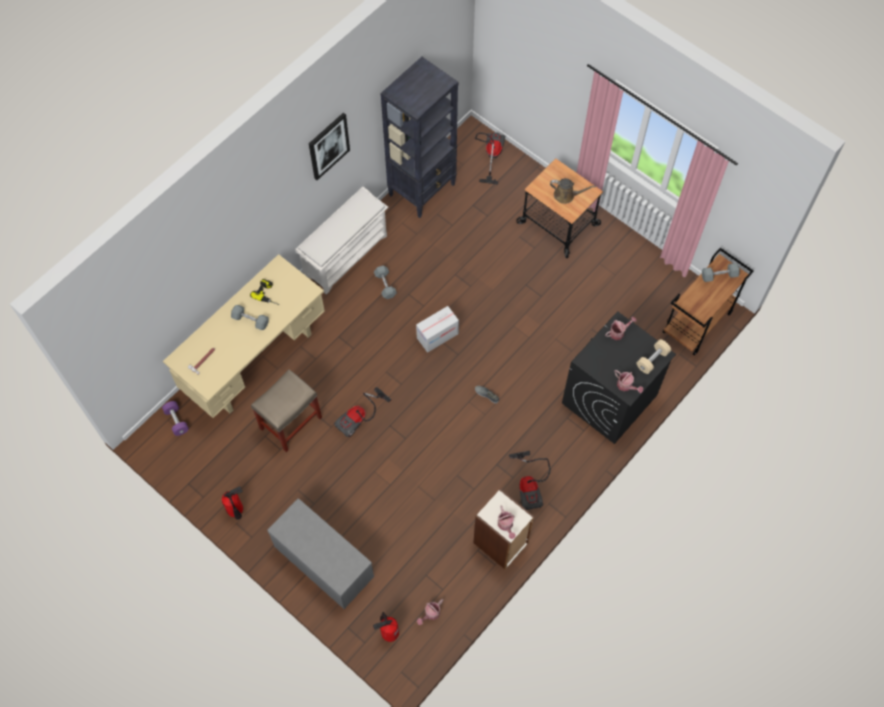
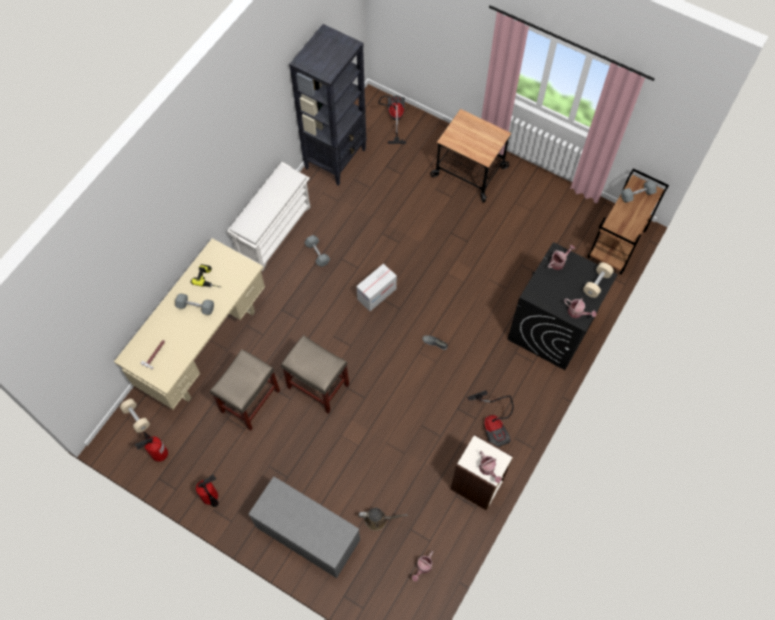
camera: 10 degrees left, 0 degrees up
purple dumbbell [162,401,189,436] -> beige dumbbell [120,399,150,433]
picture [309,113,350,180] -> none
vacuum cleaner [334,387,391,438] -> beige stool [281,335,349,413]
fire extinguisher [373,612,399,642] -> fire extinguisher moved to [135,432,168,462]
brown watering can [550,178,596,204] -> brown watering can moved to [358,508,408,531]

